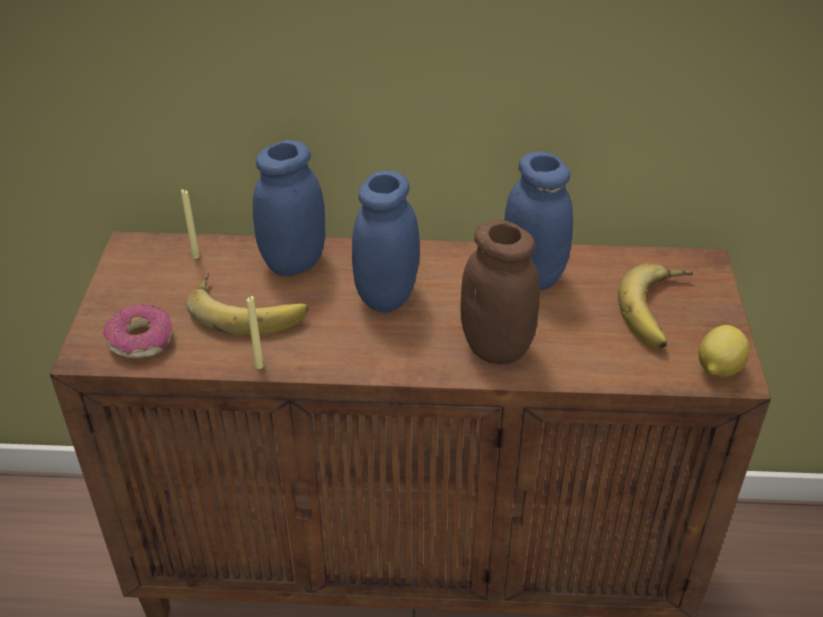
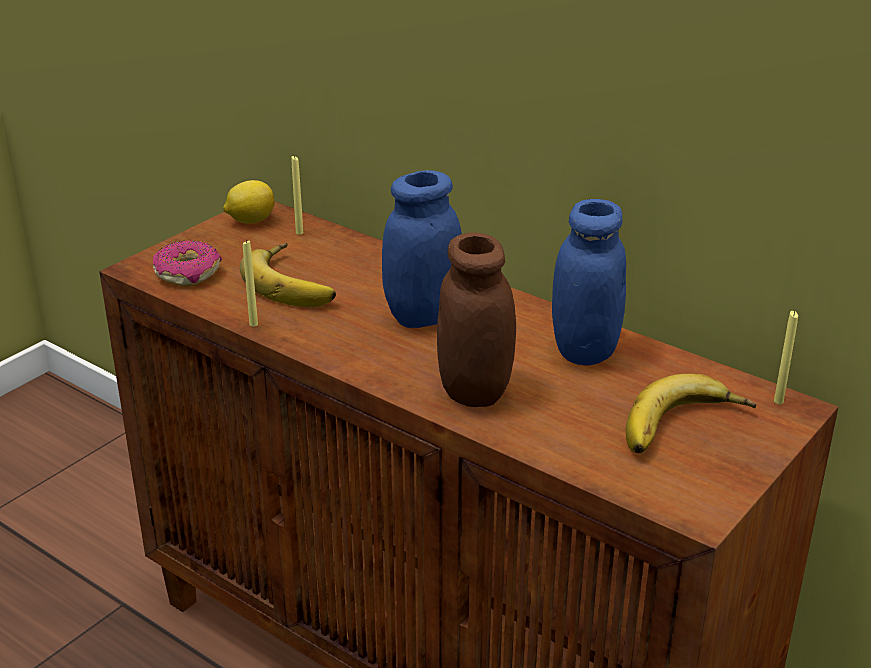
camera: 35 degrees right, 10 degrees down
blue jar [253,140,326,276] -> none
lemon [699,325,750,378] -> lemon moved to [223,180,275,224]
none -> yellow candle [774,311,798,404]

